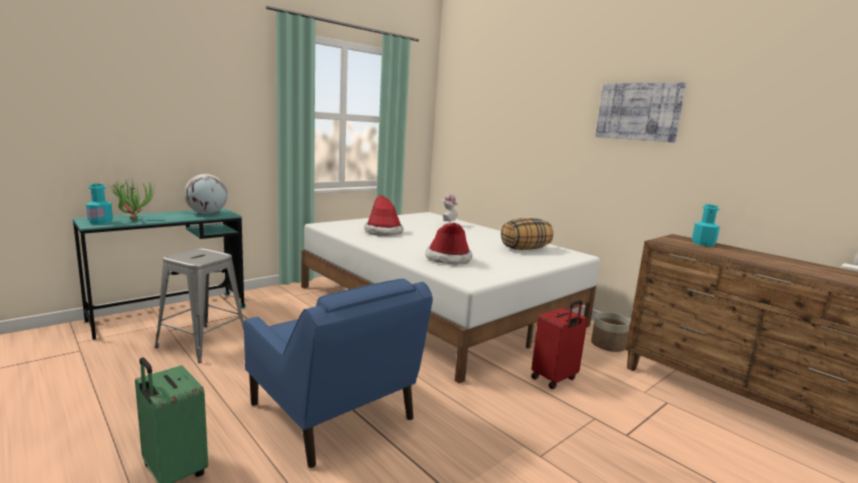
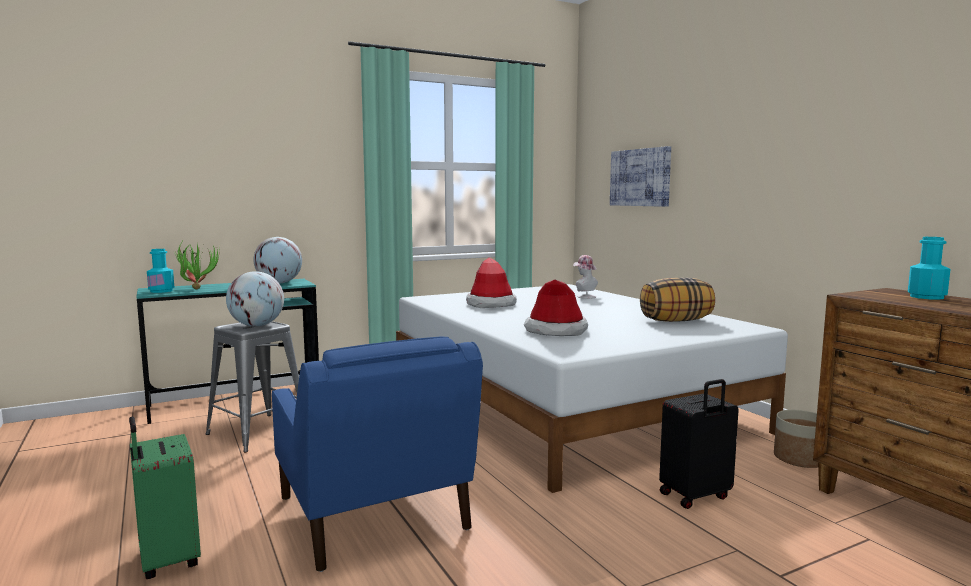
camera: 15 degrees right, 5 degrees down
red suitcase [531,300,587,389] -> black suitcase [659,379,739,509]
picture [595,82,686,142] -> picture moved to [610,146,671,207]
none -> globe [226,271,284,326]

